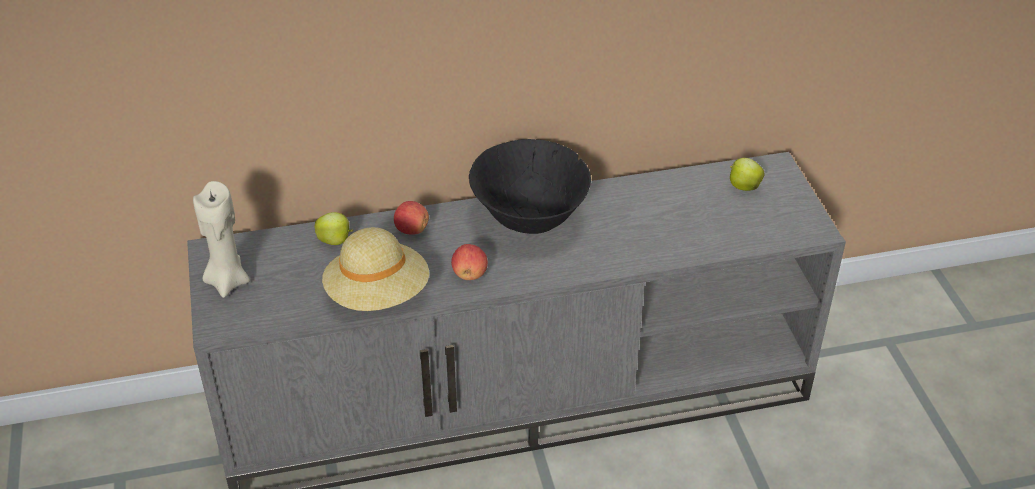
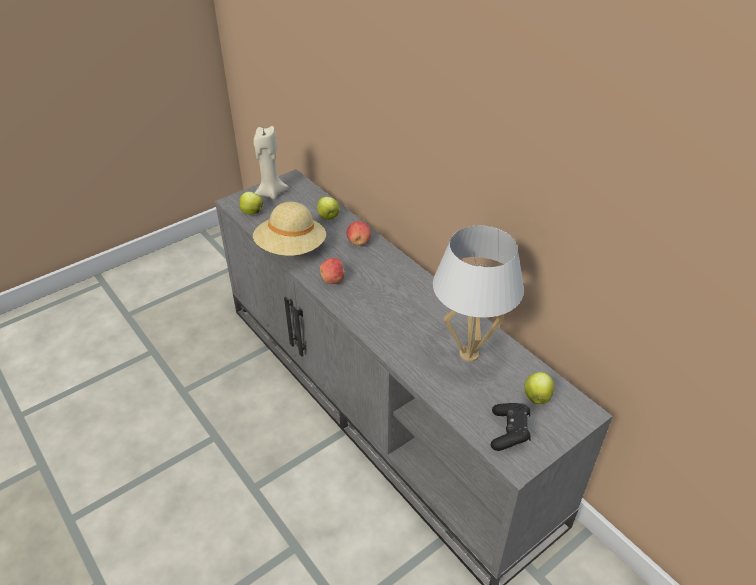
camera: 65 degrees right, 0 degrees up
black bowl [469,139,591,234] -> none
none -> apple [240,192,263,214]
none -> white table lamp [433,225,524,362]
none -> black game controller [491,403,531,451]

